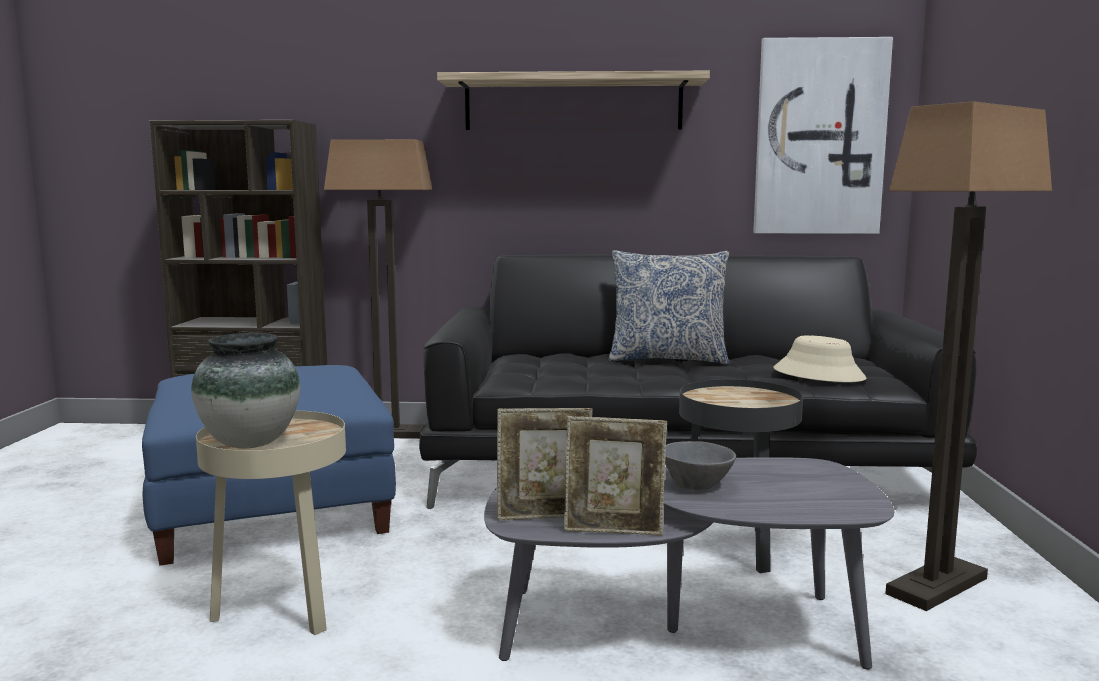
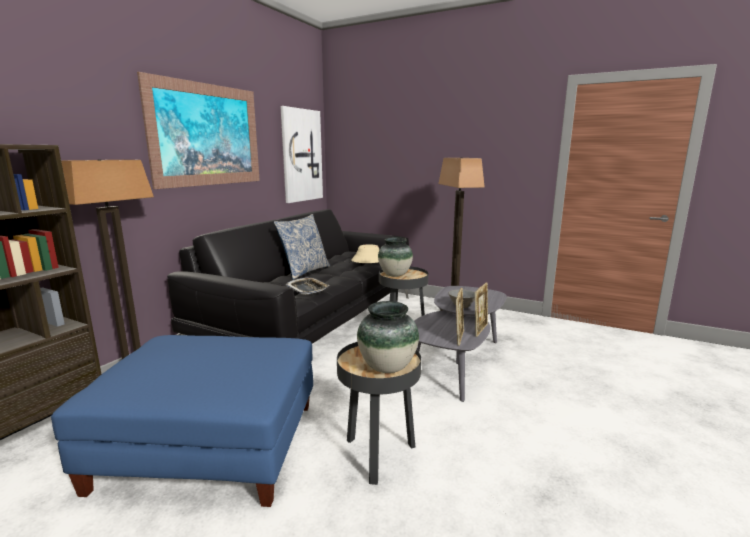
camera: 65 degrees left, 5 degrees up
beige side table [196,411,346,635] -> black side table [337,342,421,485]
shelf [437,71,710,130] -> picture [137,72,260,189]
none -> tray [285,277,329,294]
none -> vase [378,237,413,277]

